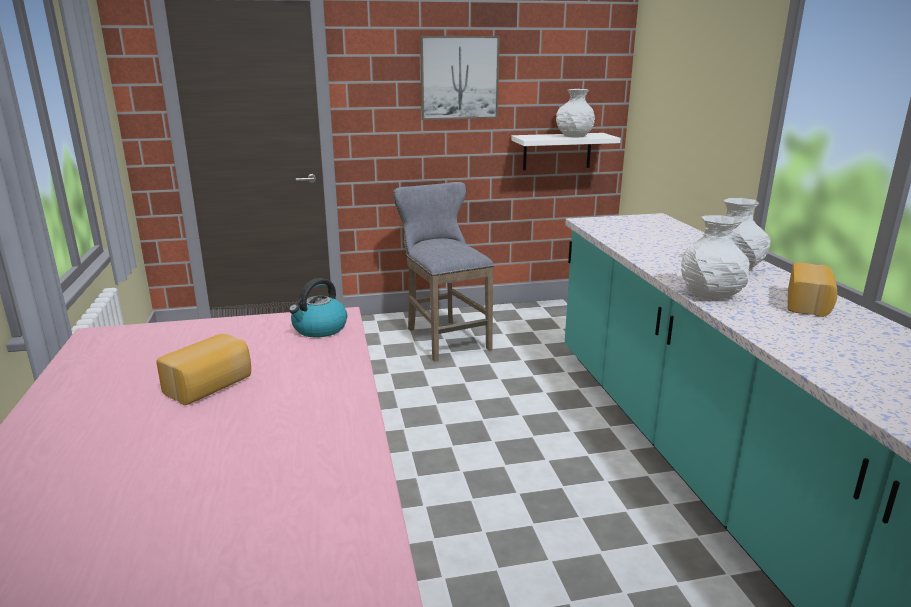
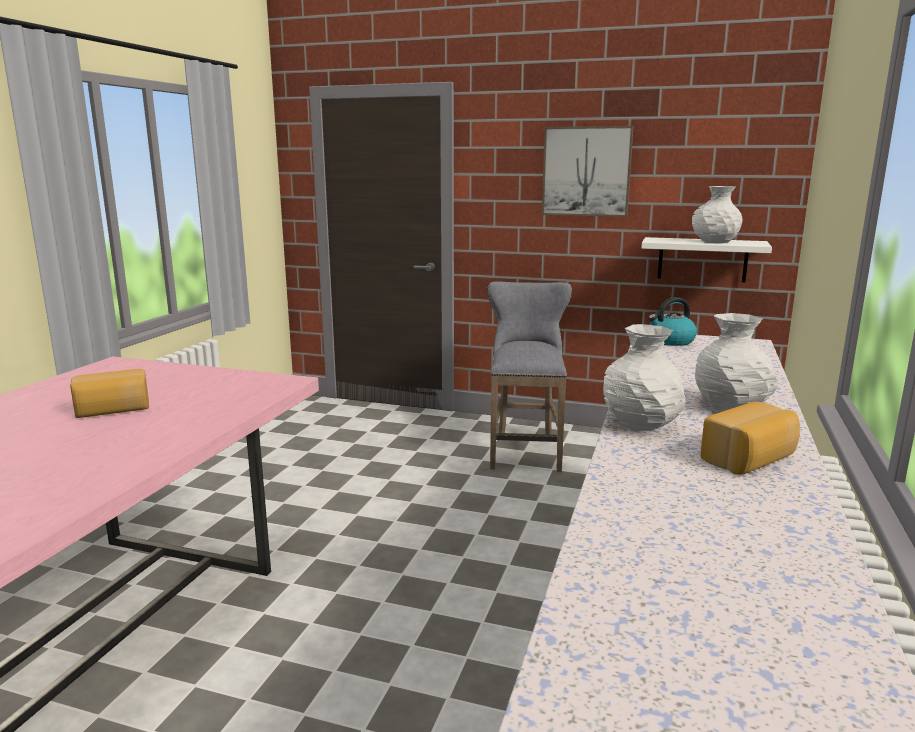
camera: 30 degrees right, 5 degrees down
kettle [289,278,347,337] -> kettle moved to [648,297,697,346]

